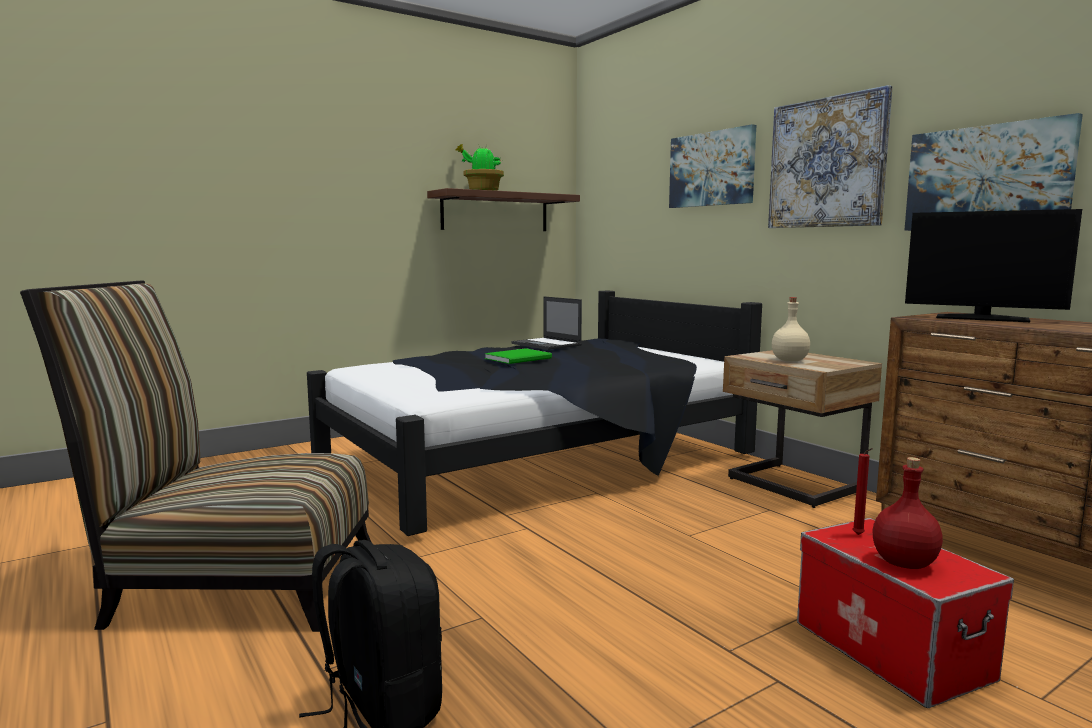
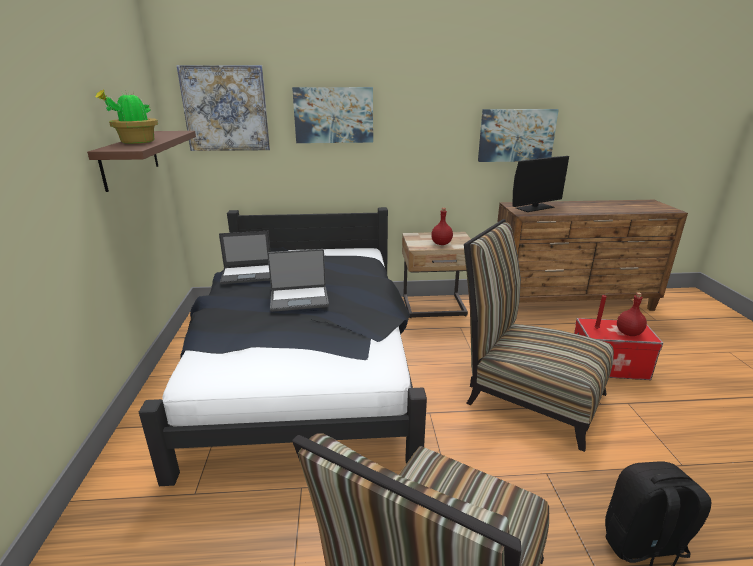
camera: 60 degrees left, 15 degrees up
green book [485,348,552,364] -> laptop [267,249,329,312]
picture [768,85,893,228] -> picture moved to [177,65,270,151]
beige bottle [772,297,810,362] -> red bottle [431,208,453,245]
none -> chair [464,219,614,452]

